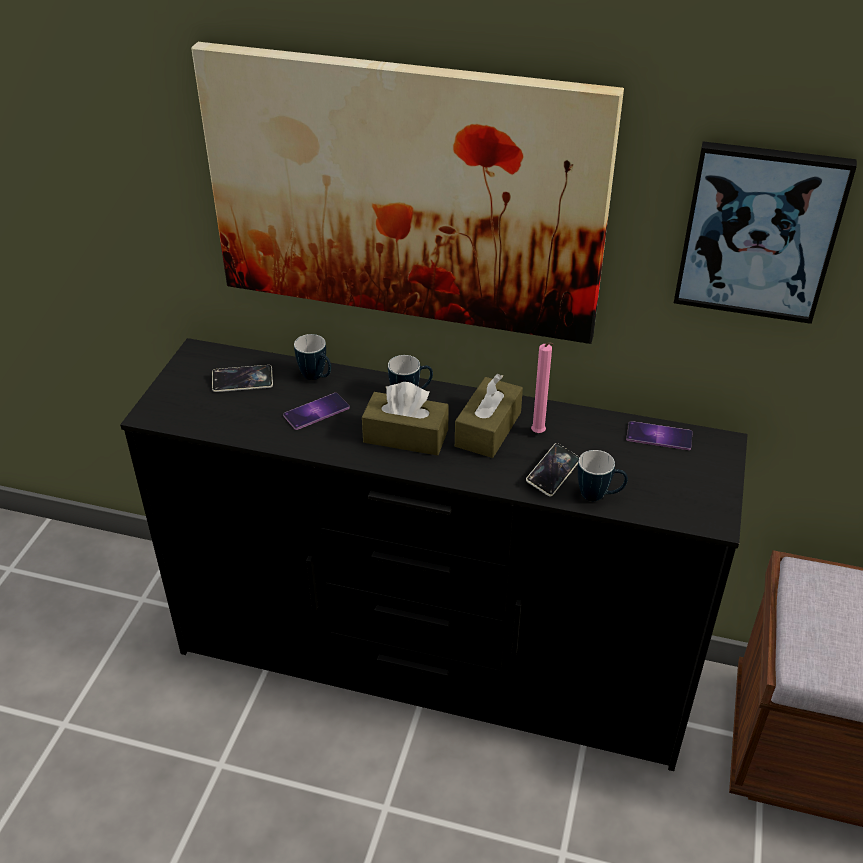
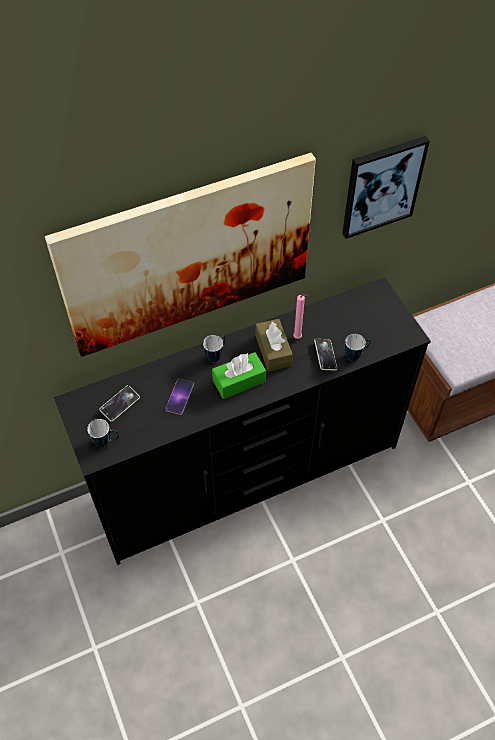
camera: 40 degrees left, 15 degrees up
mug [294,334,331,380] -> mug moved to [87,419,119,447]
brown tissue box [362,382,449,456] -> green tissue box [212,352,266,399]
phone [626,421,693,450] -> none

